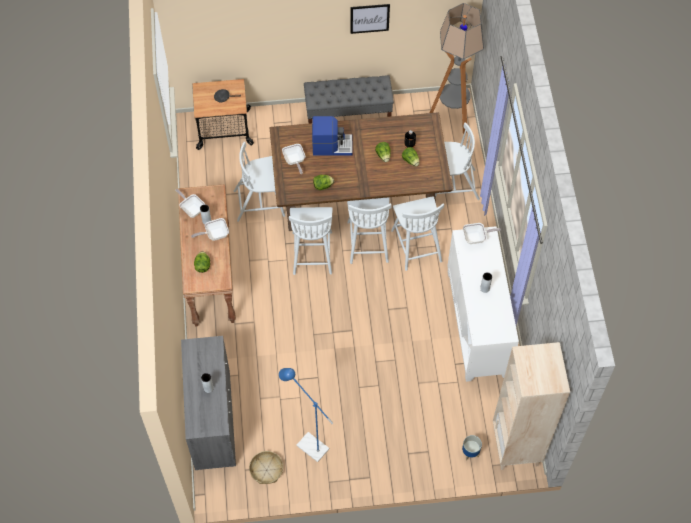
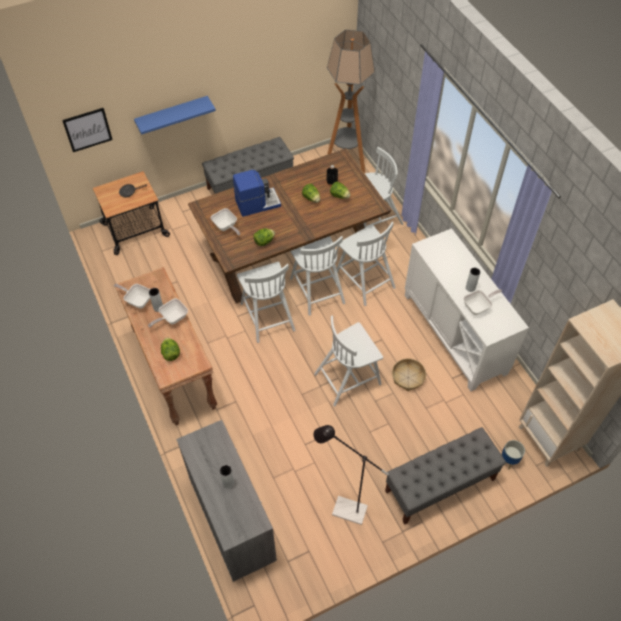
camera: 20 degrees left, 5 degrees down
white chair [234,142,285,222] -> white chair moved to [314,315,383,407]
basket [249,451,283,484] -> basket moved to [392,358,426,391]
blue floor lamp [279,368,333,462] -> black floor lamp [314,425,389,525]
picture [350,4,390,34] -> picture moved to [62,108,112,152]
frying pan [463,223,501,244] -> frying pan moved to [463,289,502,315]
none -> blue shelf [134,96,216,135]
none -> grey bench [385,427,506,525]

